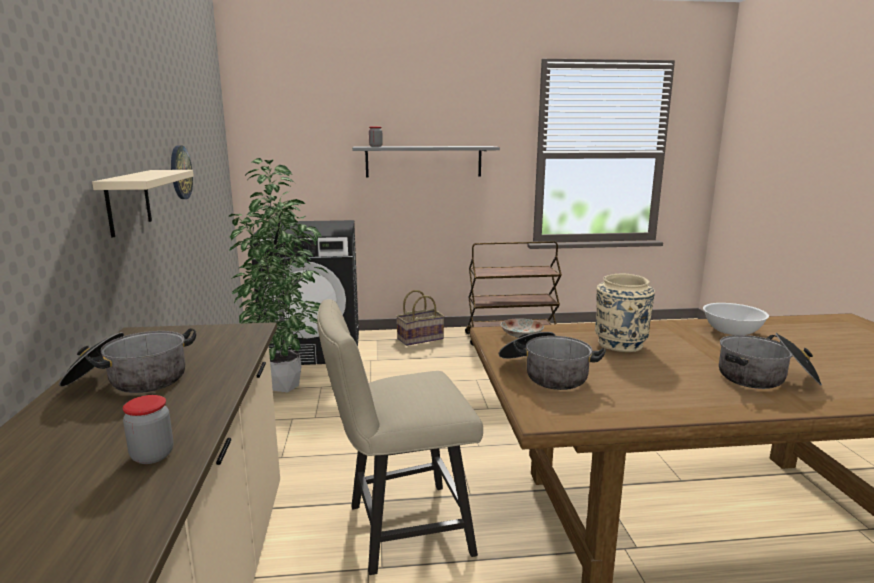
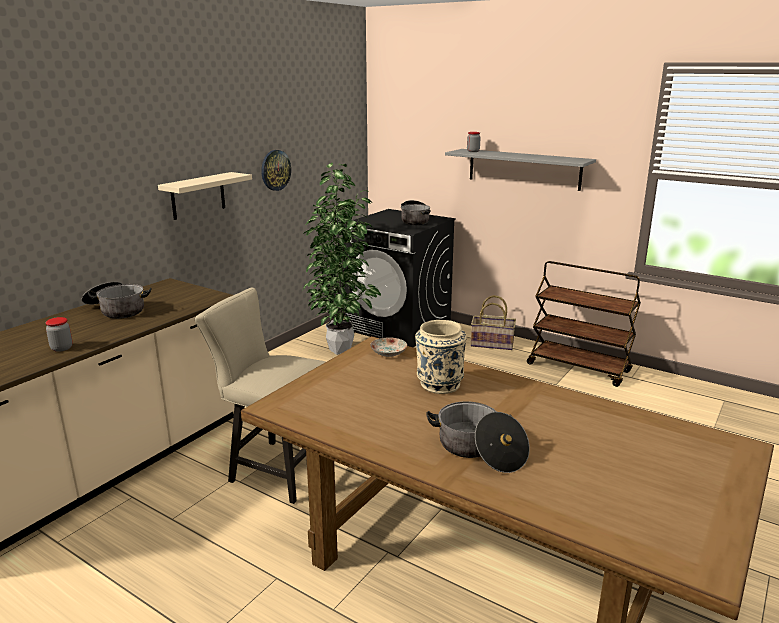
camera: 40 degrees right, 5 degrees up
cooking pot [499,332,606,390] -> cooking pot moved to [401,200,431,225]
white bowl [703,303,769,335] -> none

